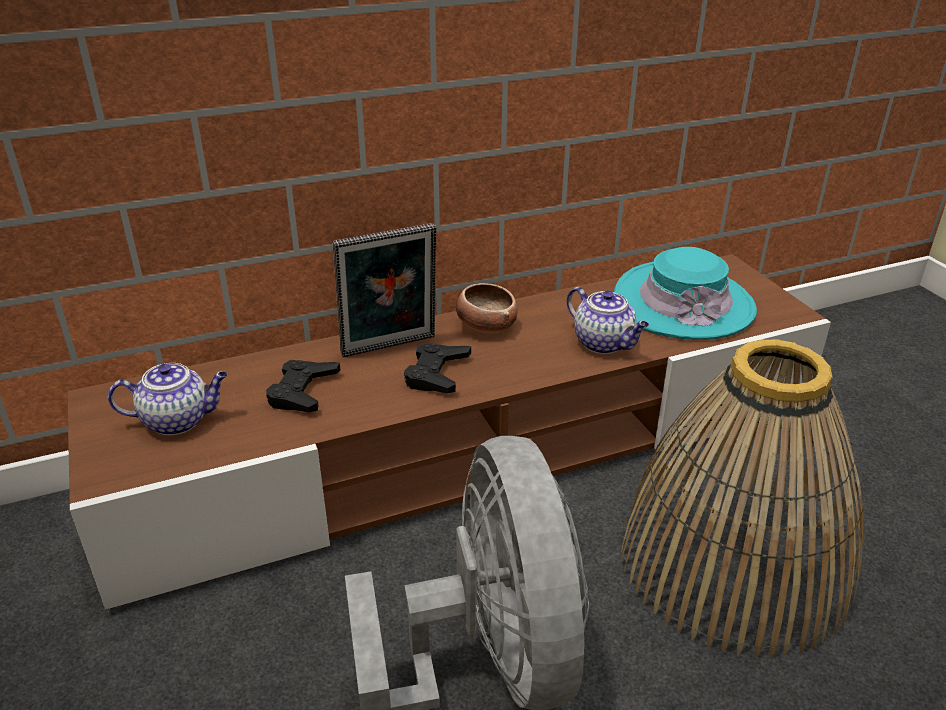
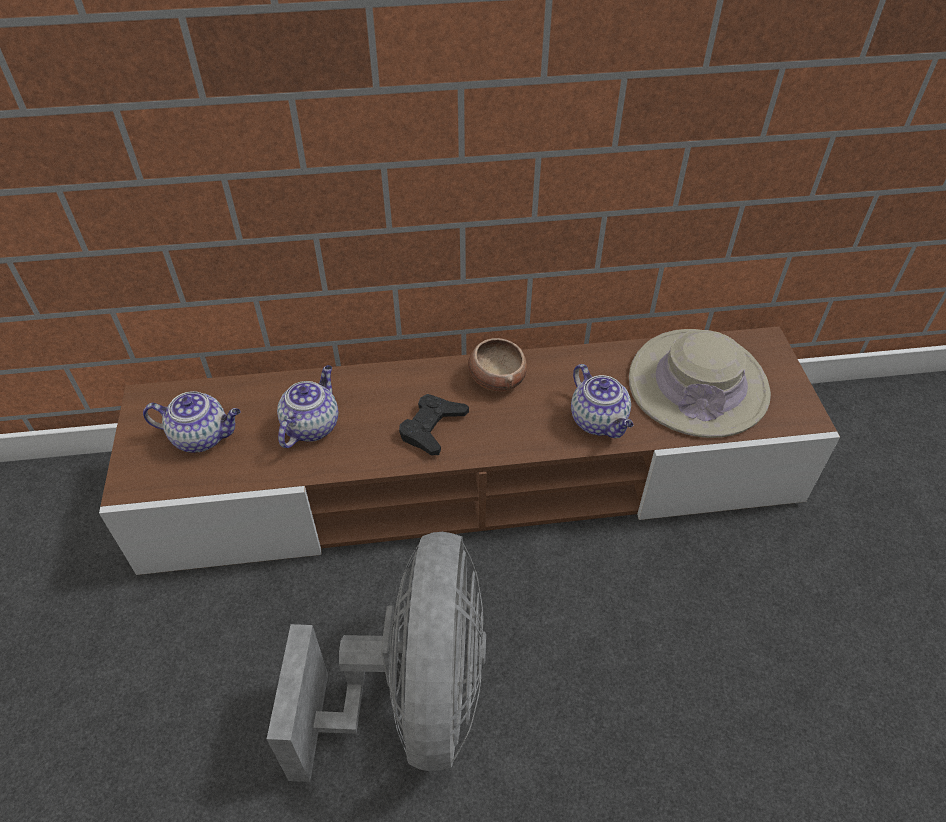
camera: 15 degrees right, 15 degrees up
black game controller [266,360,340,413] -> teapot [277,365,338,448]
picture frame [333,223,437,357] -> none
turquoise hat [614,247,757,340] -> beige hat [629,329,771,438]
basket [620,339,863,658] -> none

